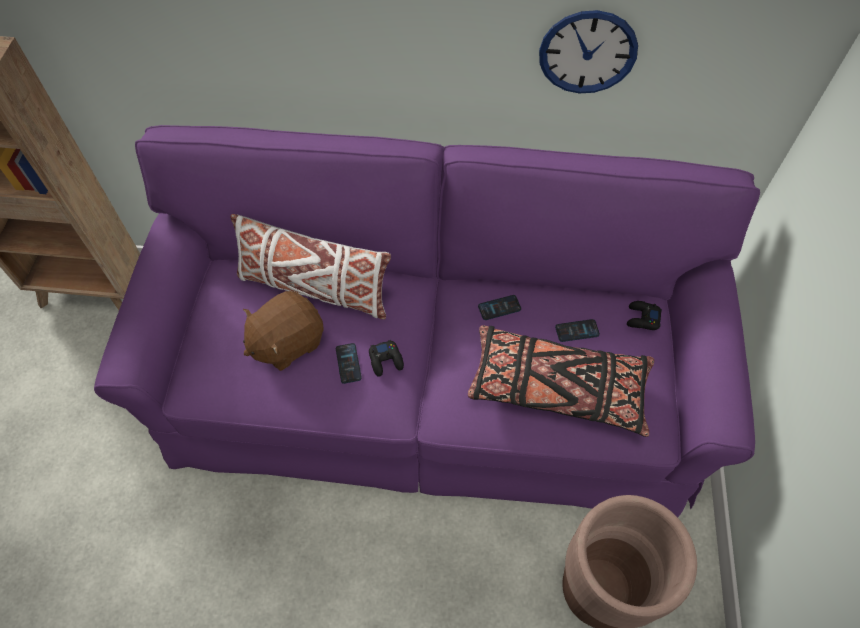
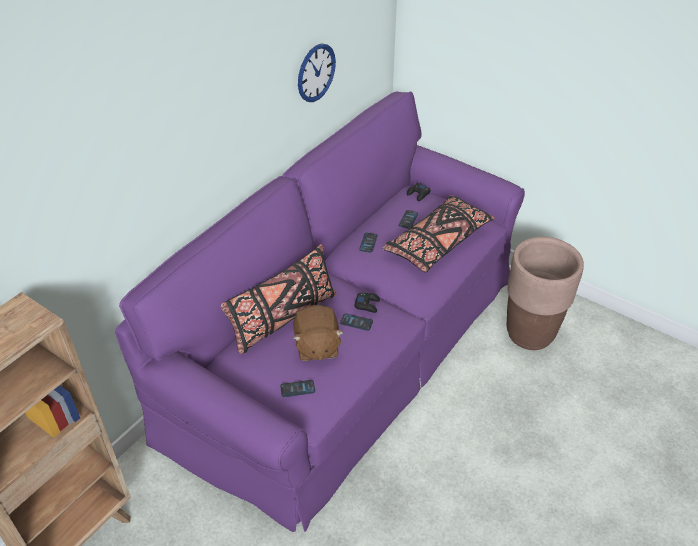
camera: 60 degrees left, 15 degrees down
white pillow [230,214,391,320] -> black pillow [221,244,336,354]
none -> phone [280,380,315,397]

